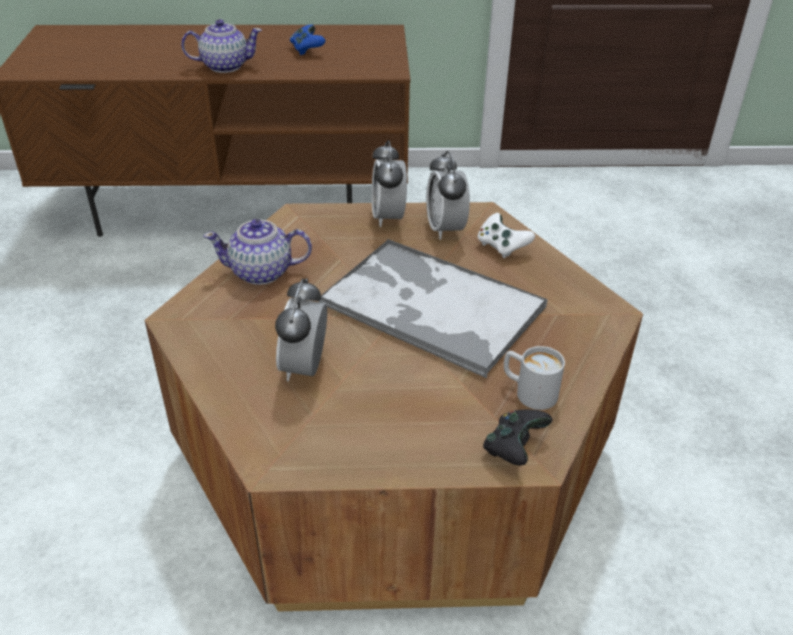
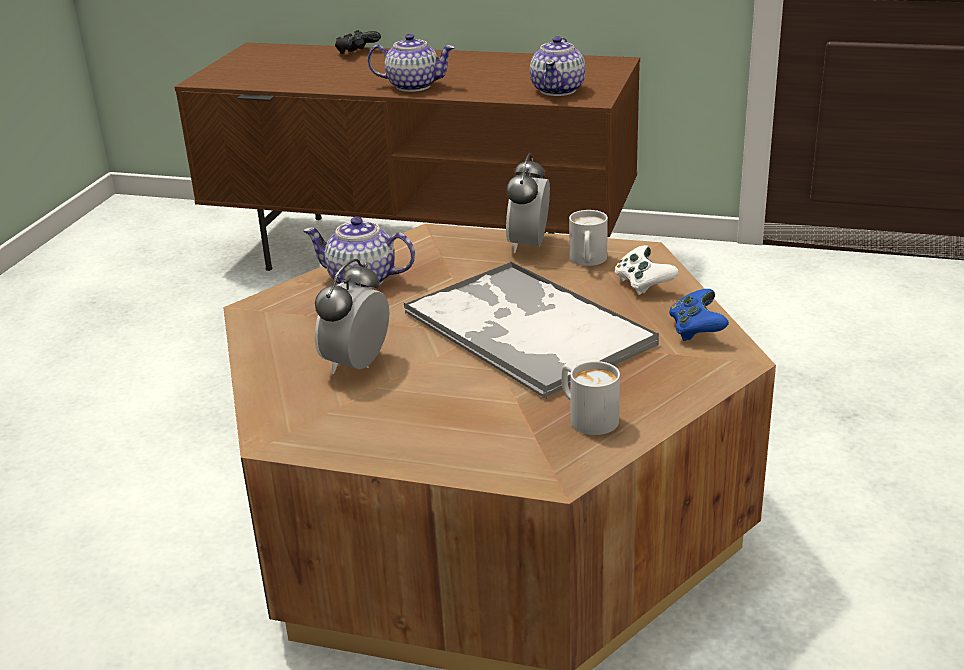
camera: 20 degrees right, 10 degrees down
blue game controller [290,25,326,55] -> blue game controller moved to [669,289,729,341]
alarm clock [426,151,470,240] -> white mug [569,210,608,266]
black game controller [483,410,552,465] -> black game controller moved to [335,30,381,54]
none -> teapot [530,36,586,96]

